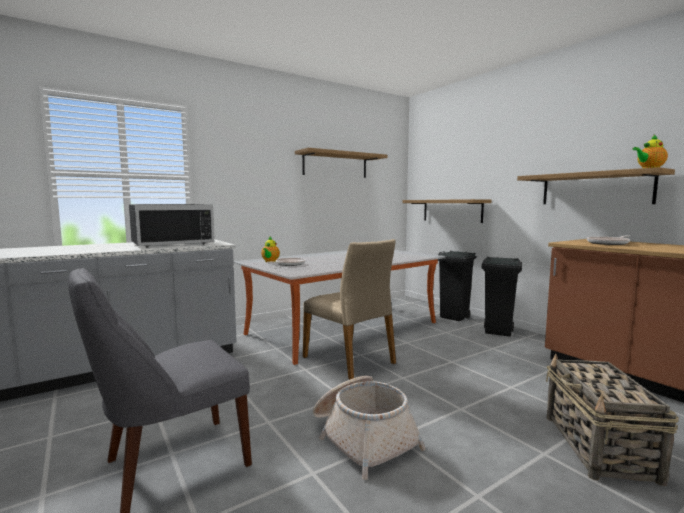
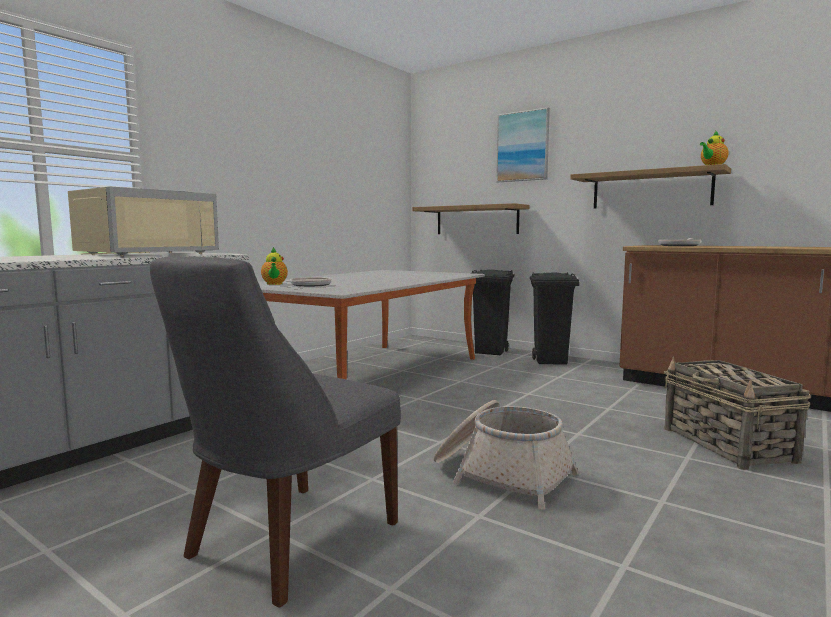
camera: 20 degrees left, 0 degrees up
black microwave [129,204,215,248] -> beige microwave [68,186,219,257]
shelf [295,148,387,178] -> none
beige chair [303,239,396,380] -> none
none -> picture [496,107,550,182]

